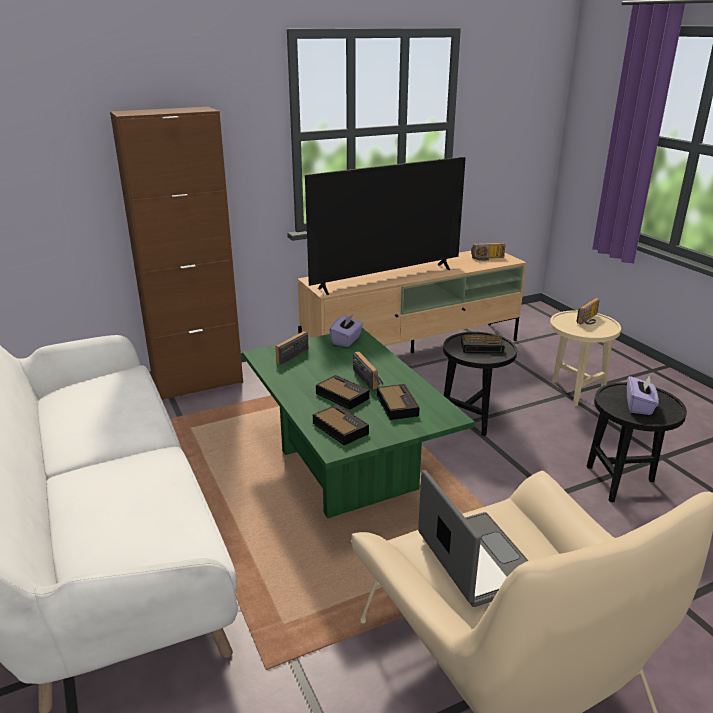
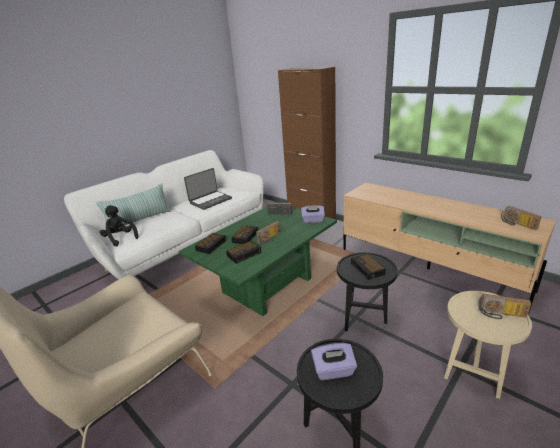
camera: 70 degrees right, 0 degrees up
television [305,157,466,295] -> none
laptop [418,470,529,607] -> laptop moved to [184,168,232,210]
none -> pillow [96,183,171,225]
none -> black plush toy [100,205,138,246]

